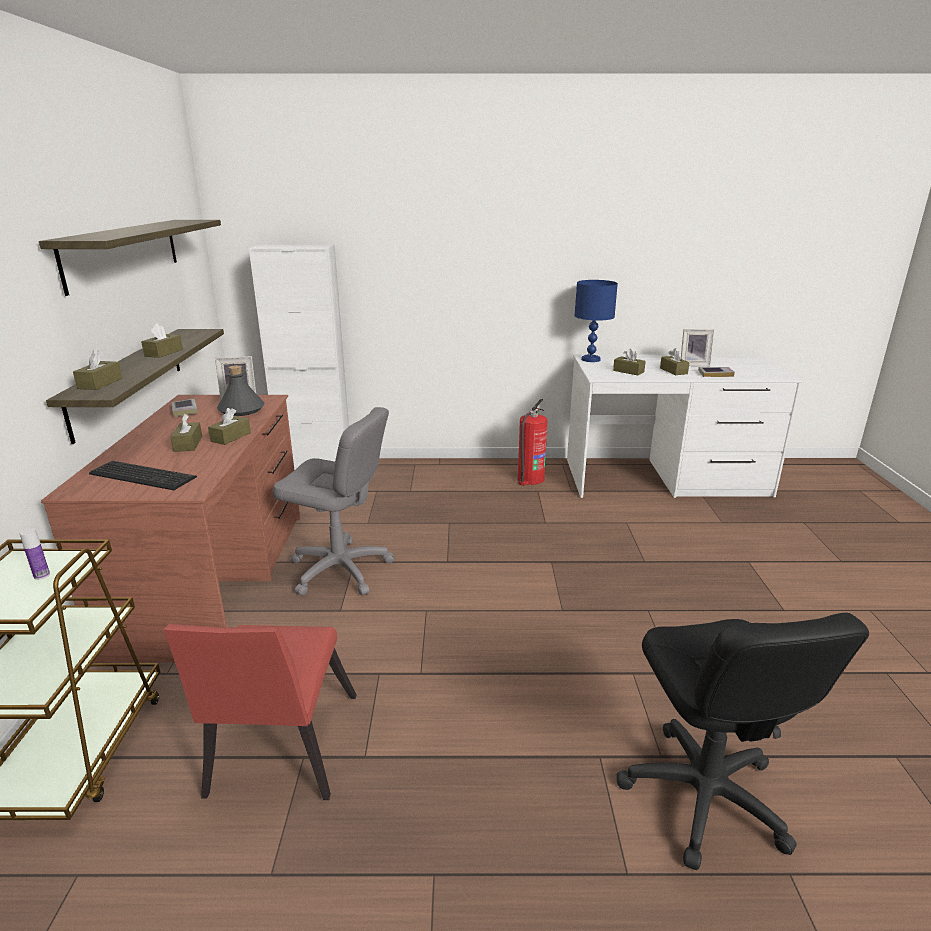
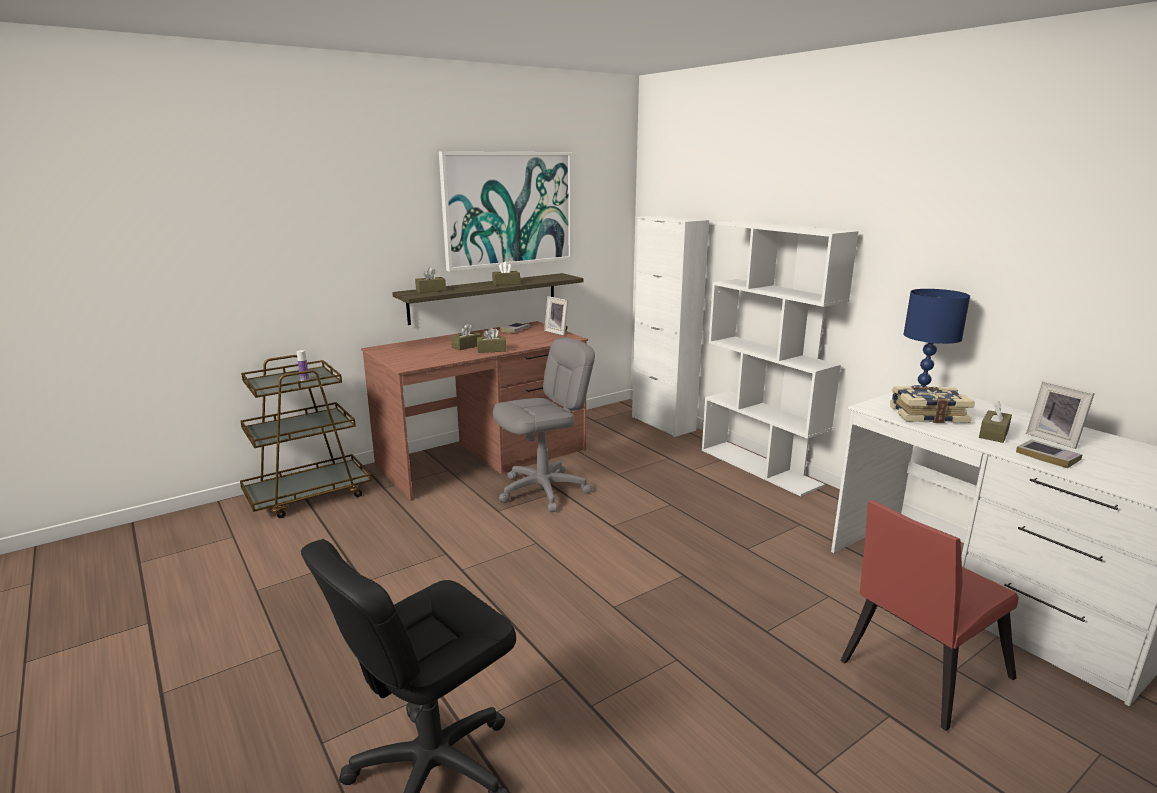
camera: 55 degrees right, 5 degrees down
shelf [39,220,221,296] -> picture [439,151,572,272]
keyboard [89,461,197,490] -> none
red chair [164,624,357,800] -> red chair moved to [840,500,1019,731]
grey bottle [217,365,265,416] -> none
grey office chair [273,407,395,595] -> grey office chair turned 105 degrees counterclockwise [493,338,595,512]
fire extinguisher [517,399,548,486] -> none
brown tissue box [613,349,646,375] -> book [890,386,975,423]
none -> white bookcase [702,220,859,496]

